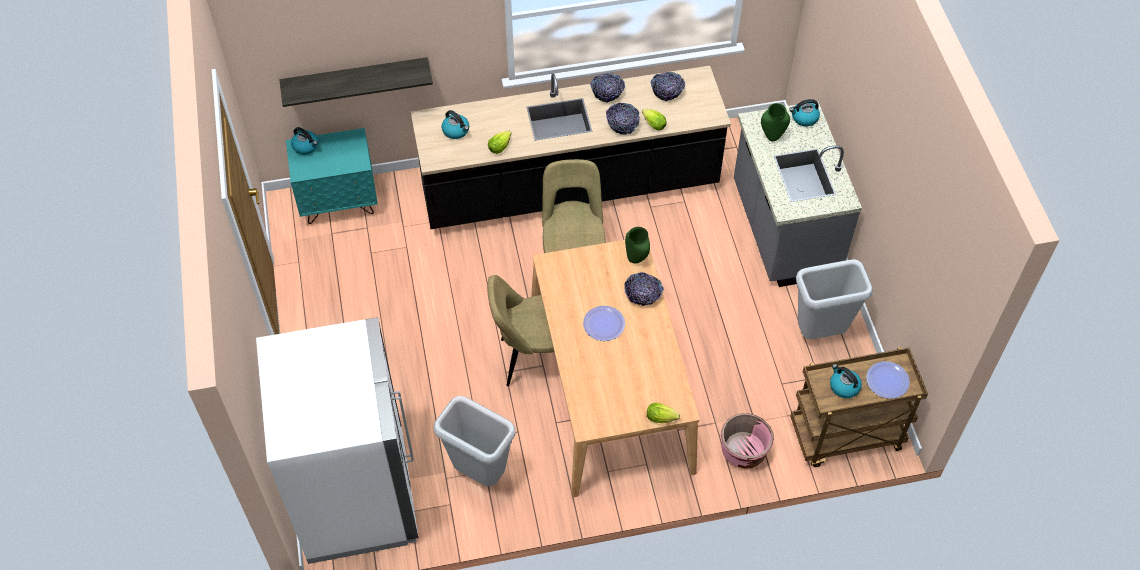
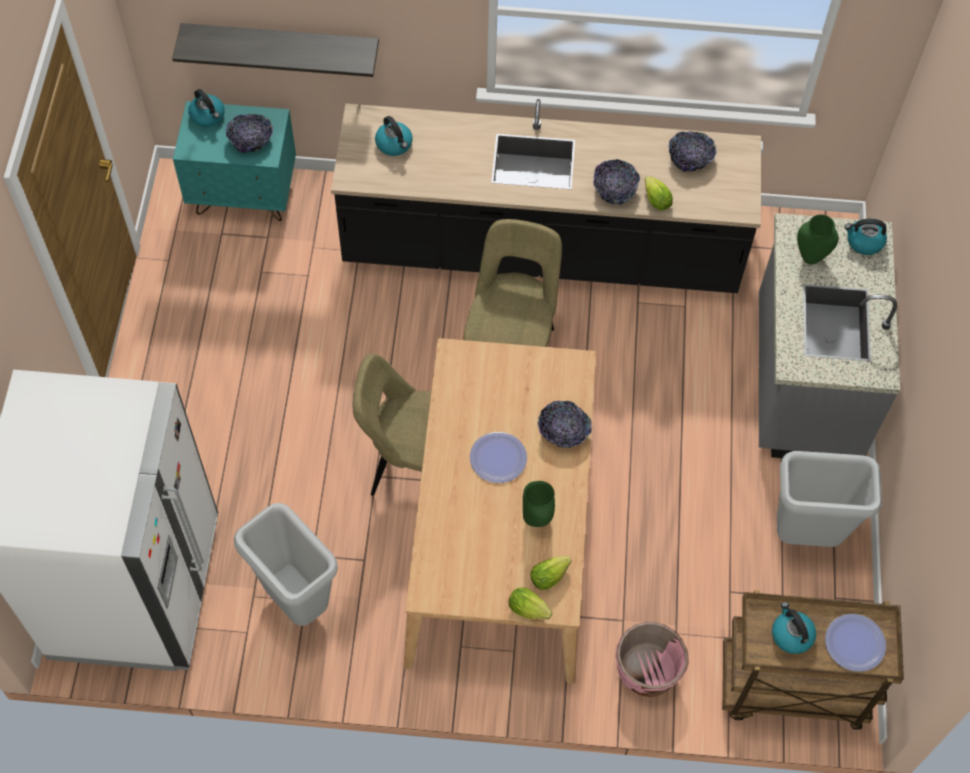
camera: 15 degrees right, 5 degrees up
lettuce [488,131,511,154] -> lettuce moved to [531,556,571,590]
bowl [590,73,625,103] -> bowl moved to [226,114,273,153]
green vase [625,227,650,264] -> green vase moved to [523,481,555,527]

